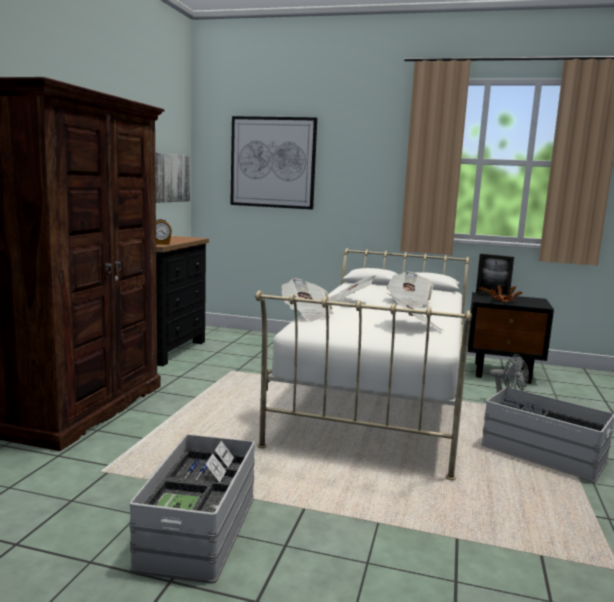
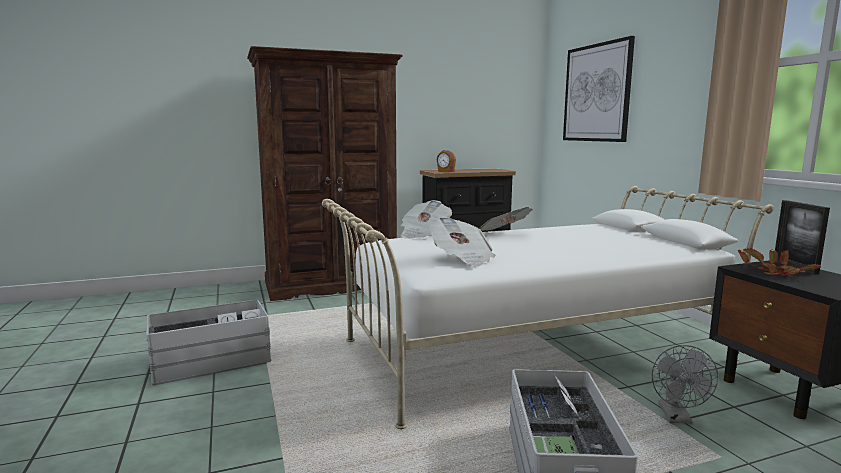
camera: 55 degrees right, 0 degrees up
picture [155,152,190,203] -> none
newspaper [387,271,434,306] -> none

